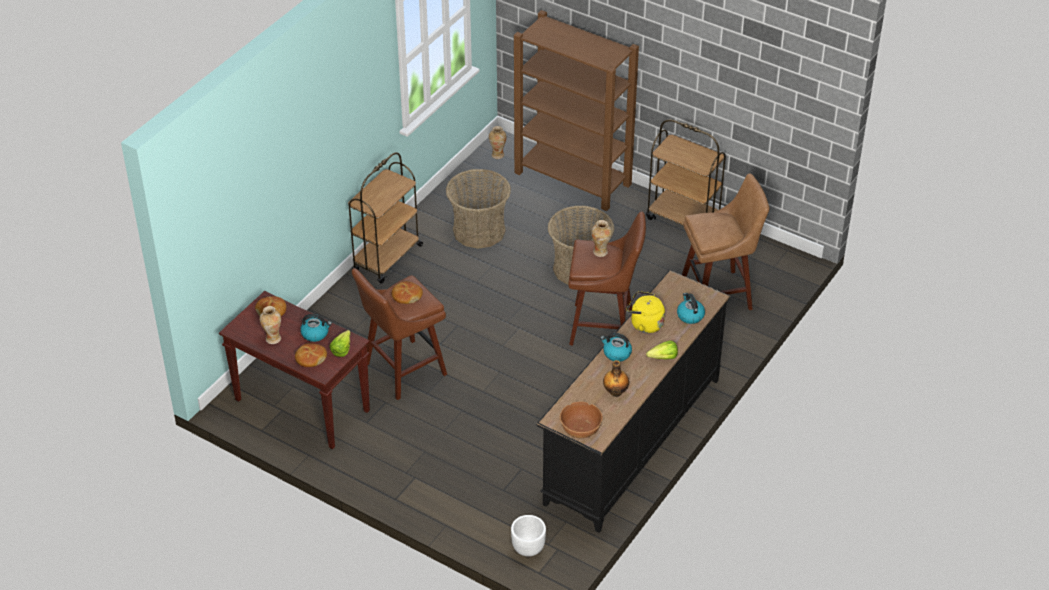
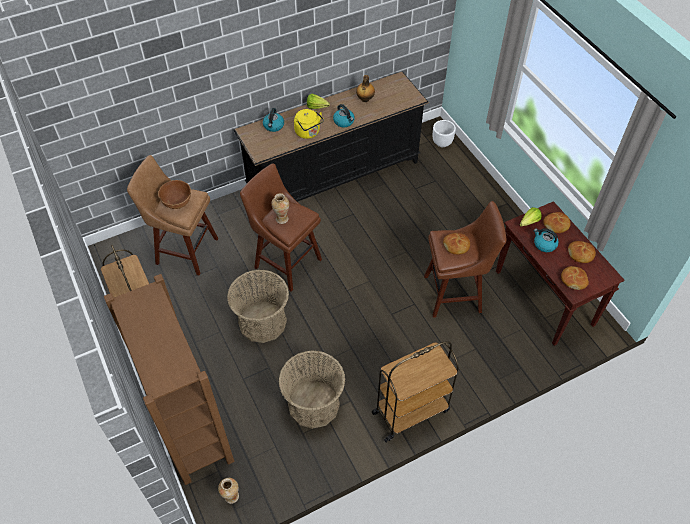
camera: 150 degrees left, 10 degrees up
vase [259,306,281,344] -> bread [568,241,596,263]
brown bowl [560,401,603,438] -> brown bowl moved to [158,180,191,209]

